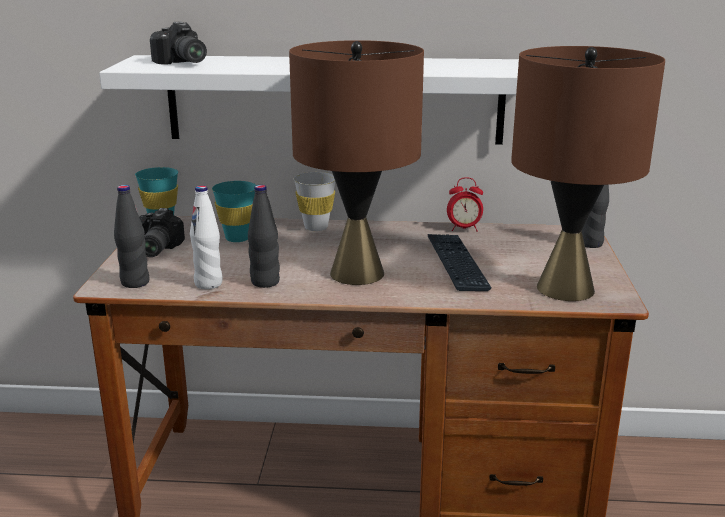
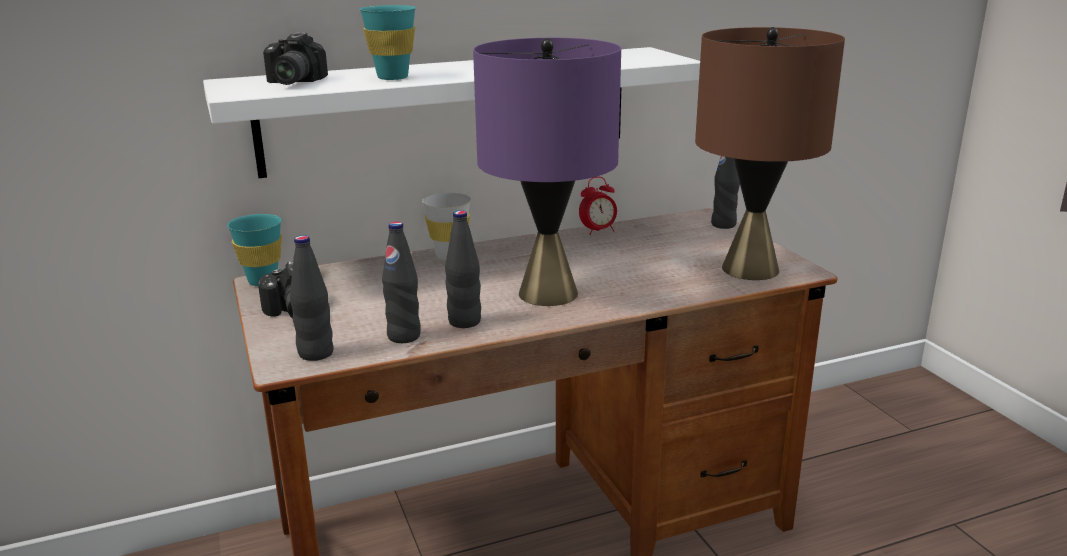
camera: 25 degrees left, 0 degrees up
camera [150,21,207,65] -> camera turned 60 degrees clockwise [263,32,328,85]
white bottle [190,186,222,289] -> black bottle [382,222,421,343]
turquoise cup [212,181,256,242] -> turquoise cup moved to [360,5,416,80]
brown table lamp [289,40,424,285] -> purple table lamp [473,38,621,306]
keyboard [428,234,492,291] -> none

